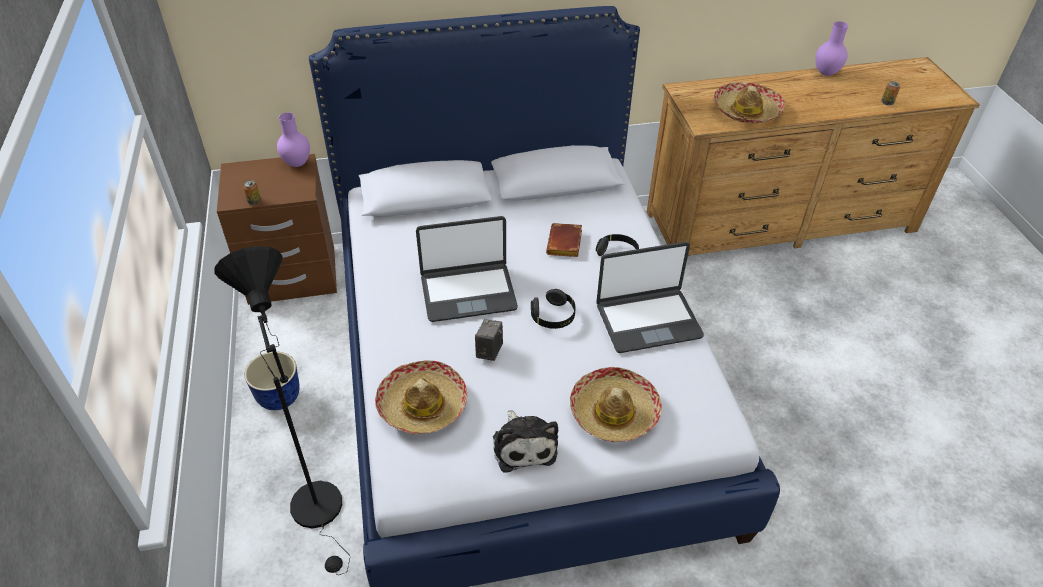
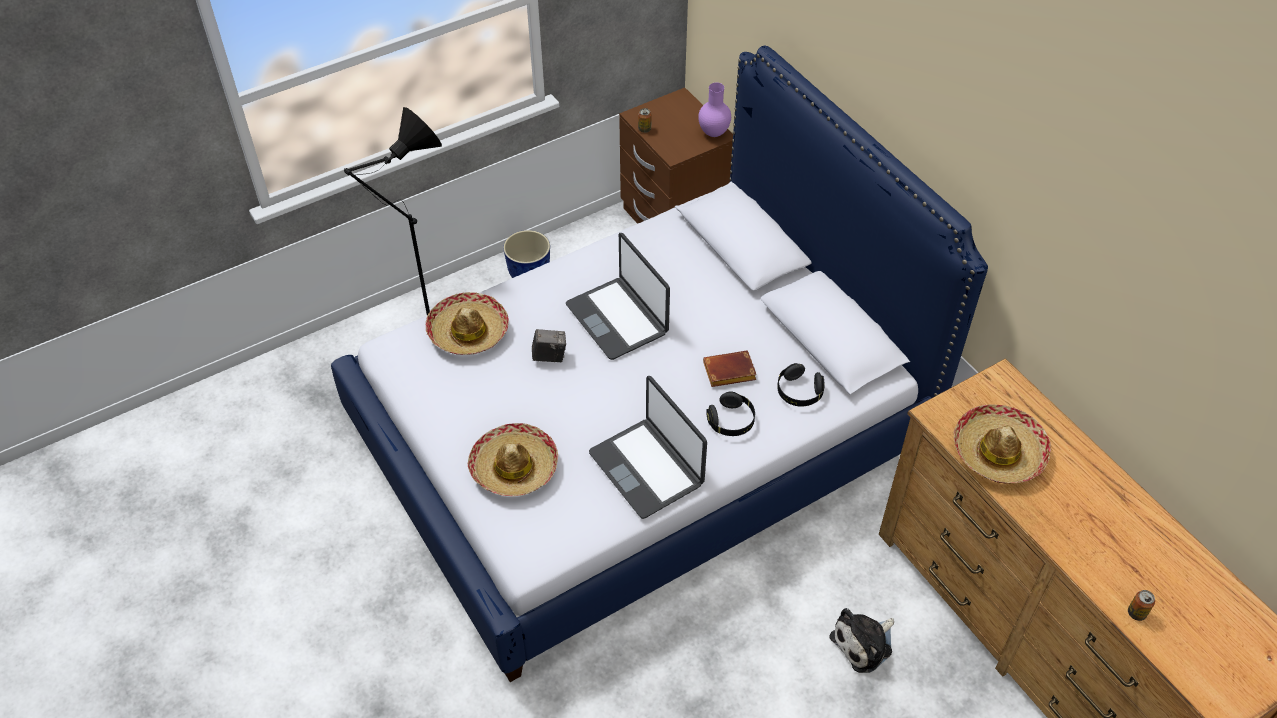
camera: 70 degrees right, 5 degrees up
plush toy [493,410,558,473] -> plush toy moved to [829,608,894,673]
black headphones [531,289,576,329] -> black headphones moved to [777,363,825,407]
purple vase [815,21,848,76] -> none

